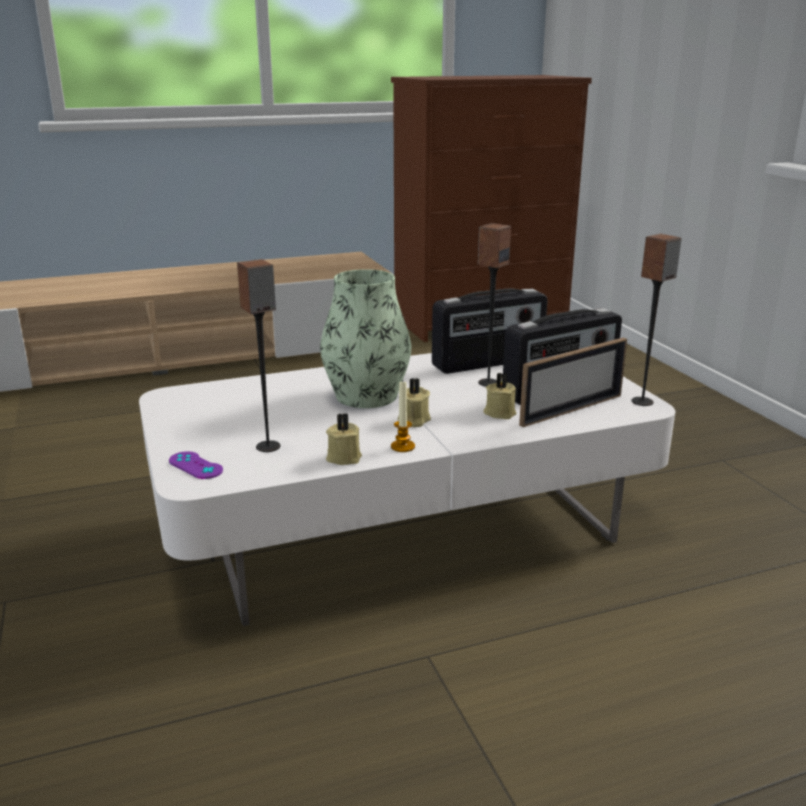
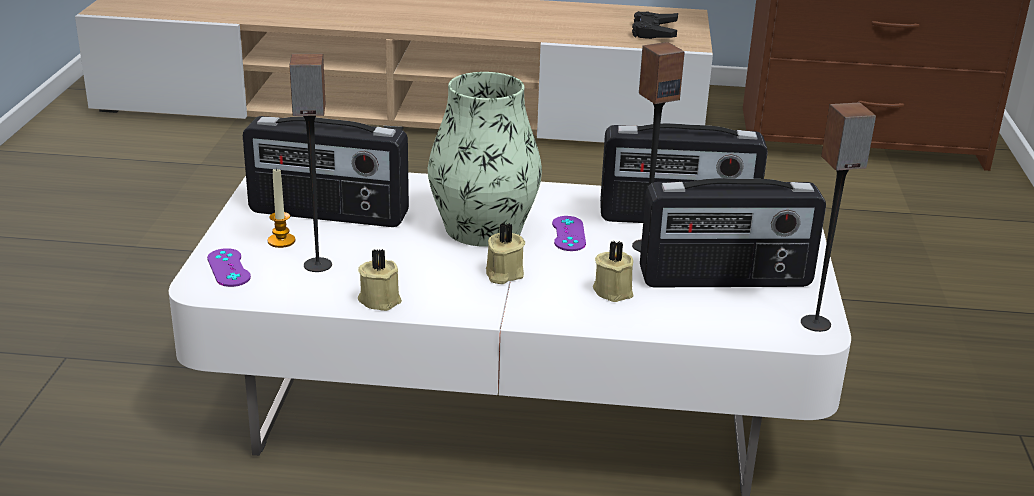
camera: 25 degrees right, 5 degrees up
candle [391,382,415,452] -> candle moved to [268,167,295,248]
picture frame [519,338,627,427] -> none
none -> radio [243,116,409,227]
none -> purple game controller [552,216,586,251]
none -> black game controller [632,11,678,39]

